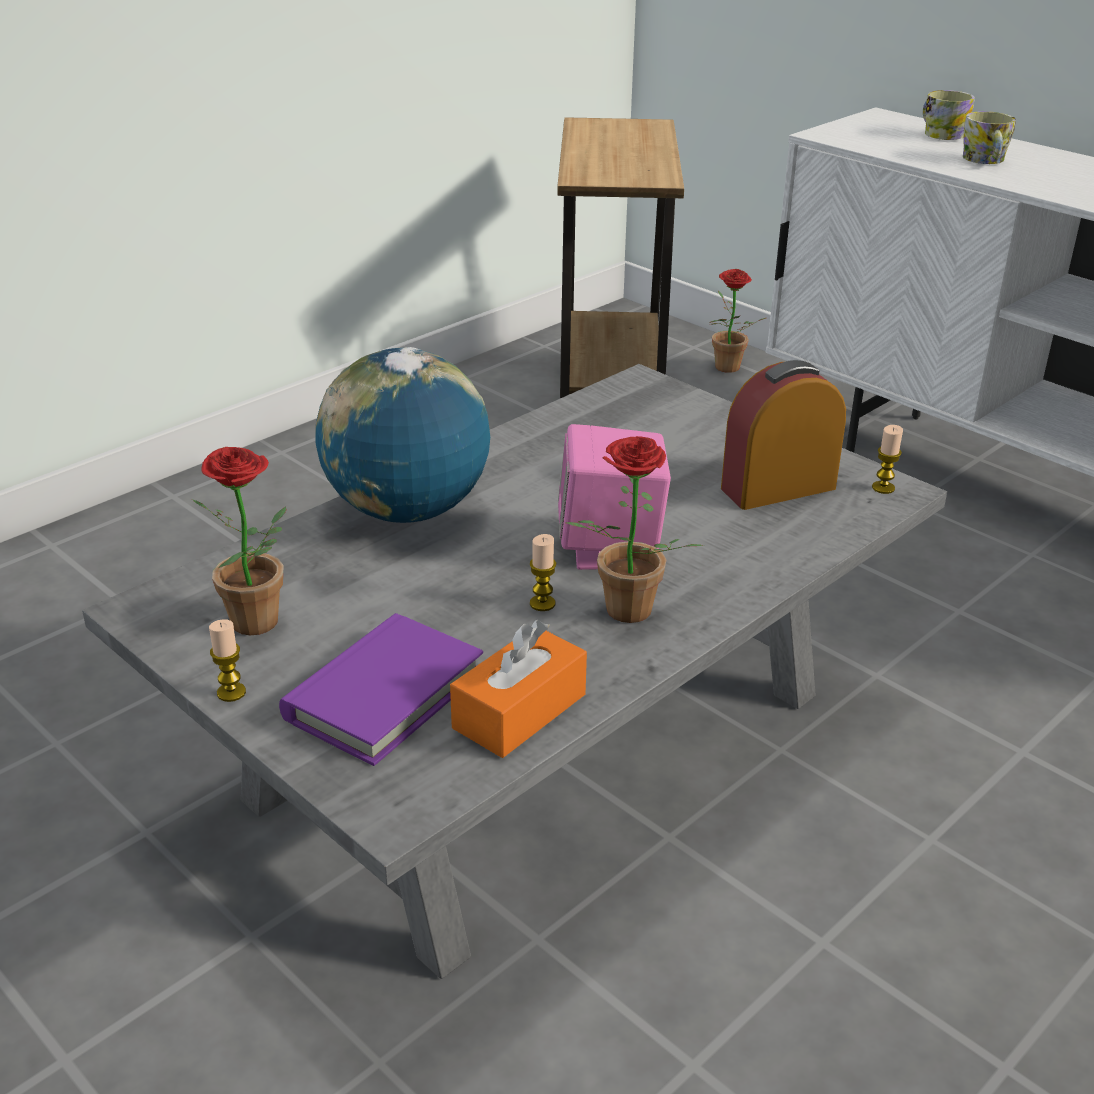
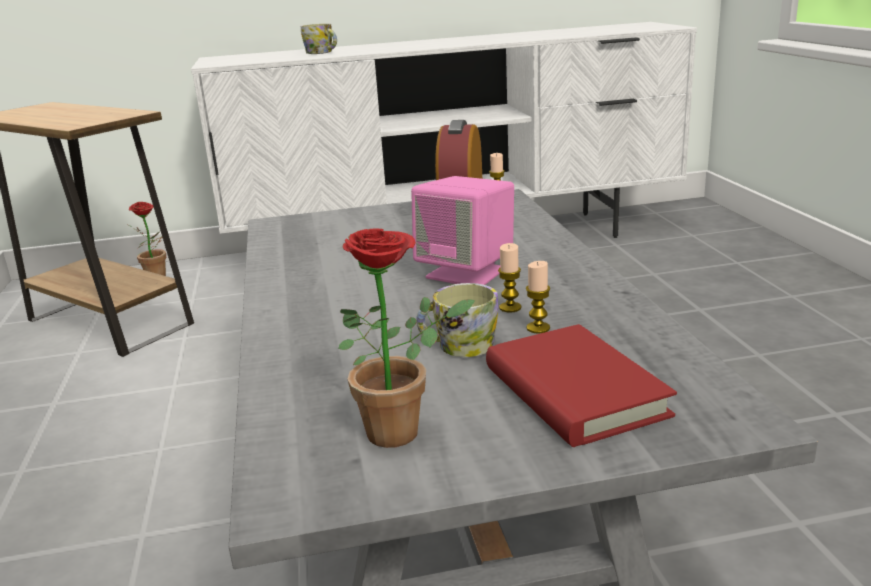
camera: 55 degrees left, 10 degrees down
candle [209,619,246,702] -> candle moved to [526,261,550,334]
purple book [279,613,483,766] -> red book [486,324,677,447]
globe [315,347,490,523] -> none
orange tissue box [450,620,587,758] -> none
potted plant [565,436,704,623] -> none
mug [923,90,975,140] -> mug moved to [416,283,499,357]

